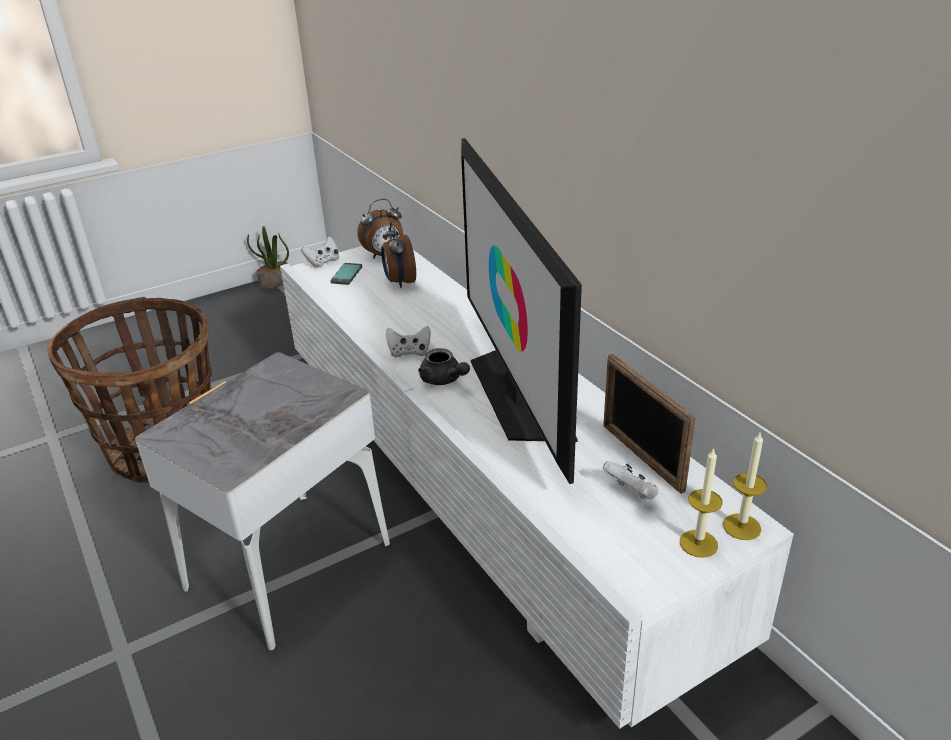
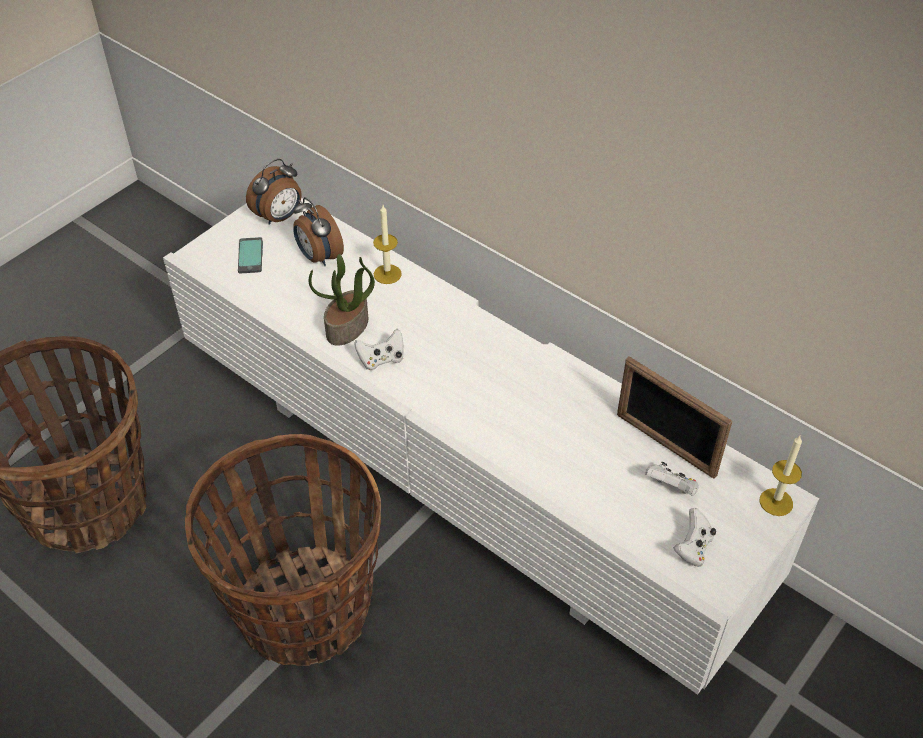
camera: 20 degrees left, 15 degrees up
side table [135,352,390,650] -> basket [185,434,381,666]
potted plant [247,226,289,289] -> potted plant moved to [309,254,375,346]
white game controller [301,237,339,268] -> white game controller moved to [674,508,716,567]
grey teapot [418,348,470,385] -> none
television [461,138,582,484] -> none
candle [680,447,723,558] -> candle moved to [373,205,402,284]

